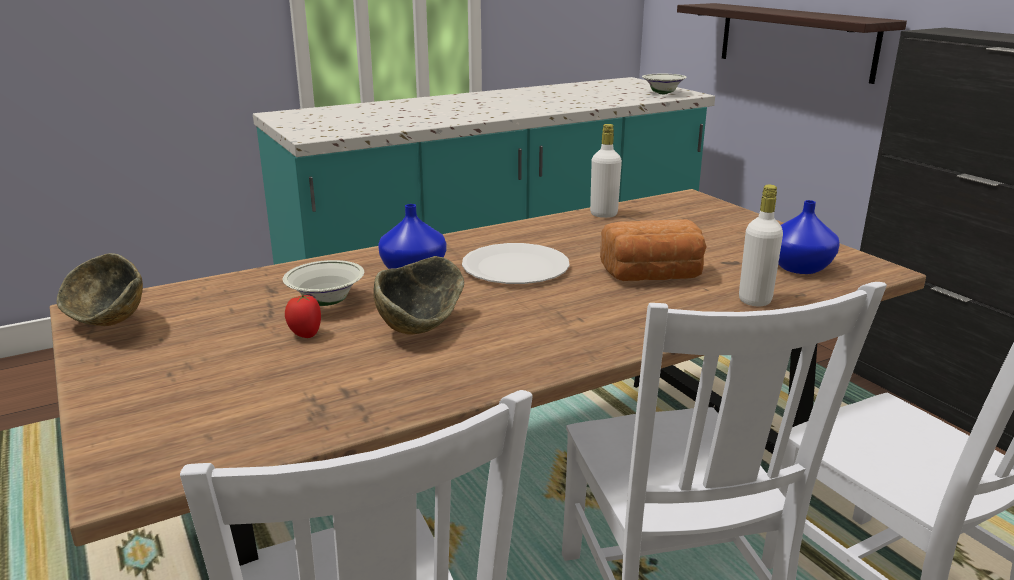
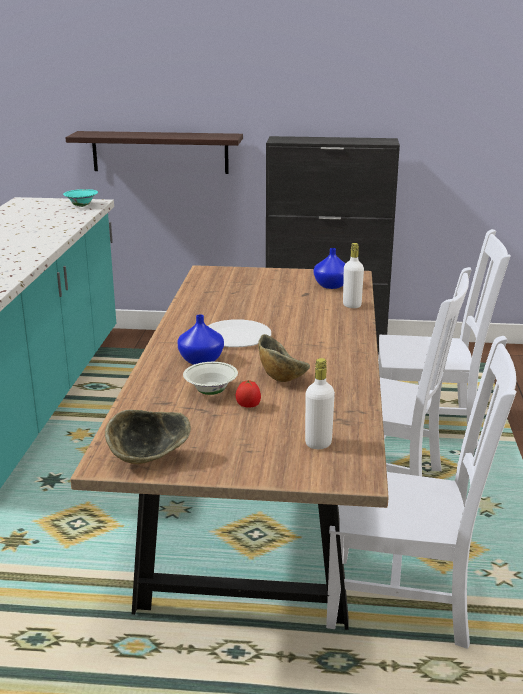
camera: 55 degrees left, 0 degrees up
white bottle [590,124,622,218] -> white bottle moved to [305,358,335,449]
bread [600,219,707,281] -> none
white bowl [642,74,687,94] -> turquoise bowl [63,189,98,207]

